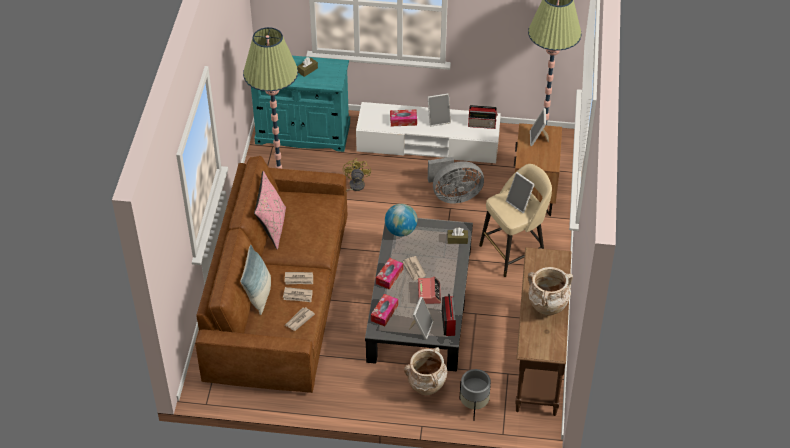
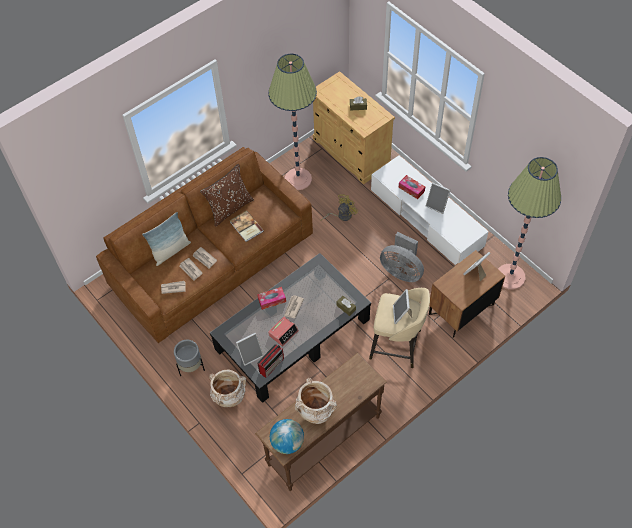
camera: 45 degrees right, 10 degrees up
turquoise cabinet [251,56,350,152] -> beige cabinet [313,71,395,184]
pink pillow [254,171,286,249] -> brown pillow [200,164,254,227]
tissue box [371,294,398,326] -> none
globe [385,204,417,236] -> globe moved to [270,419,304,454]
grey planter [459,369,491,421] -> grey planter moved to [174,340,205,376]
radio [468,105,498,129] -> none
none -> book [230,211,264,242]

